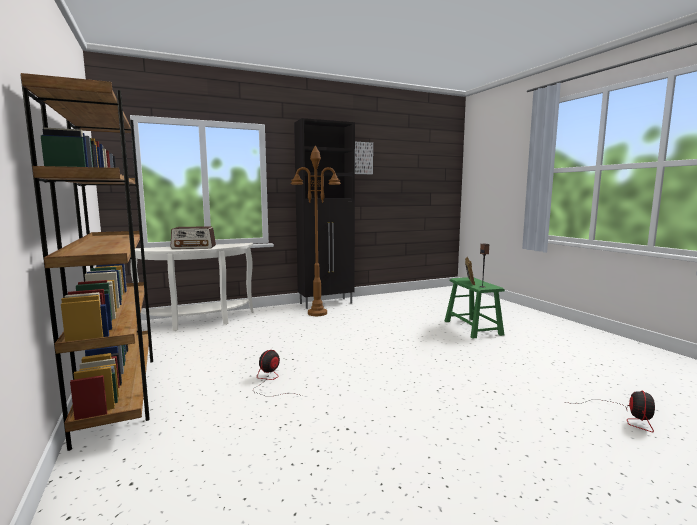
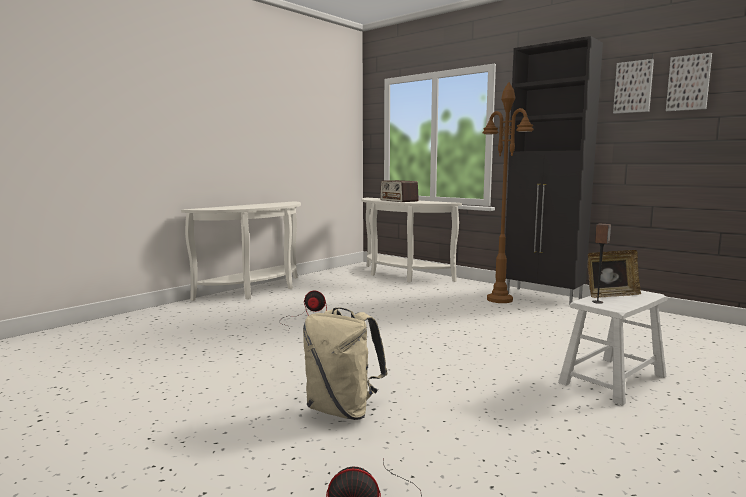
camera: 65 degrees right, 0 degrees up
brown bookcase [20,73,153,451] -> white console table [181,201,301,301]
green stool [445,277,505,339] -> white stool [558,290,667,406]
none -> beige backpack [303,308,387,420]
none -> picture [666,53,712,111]

